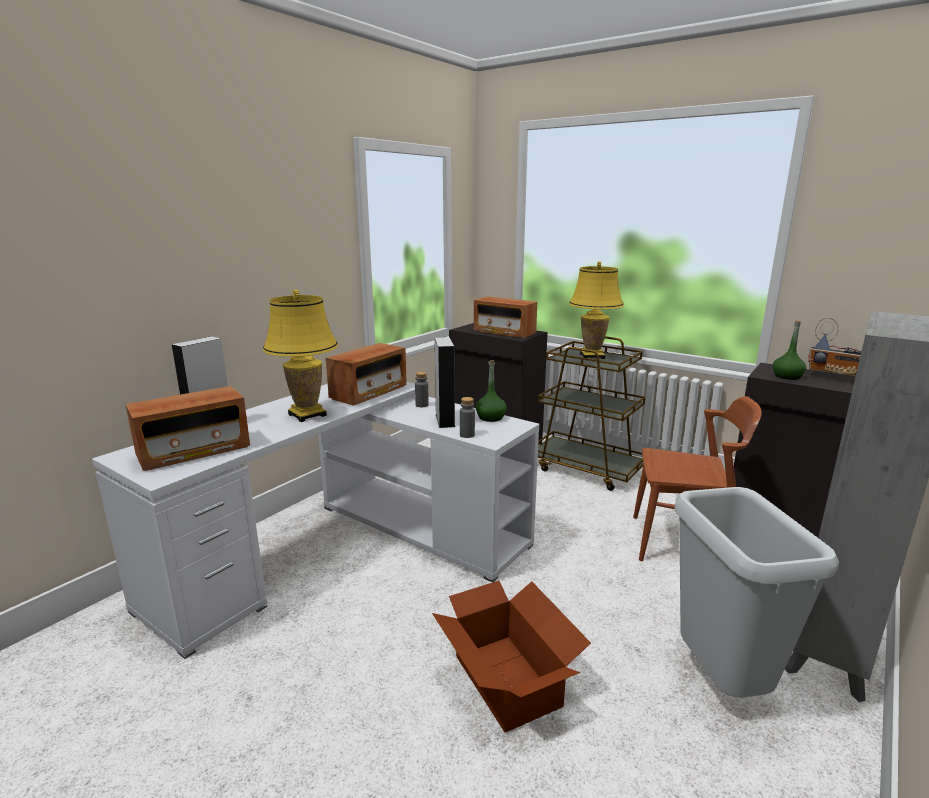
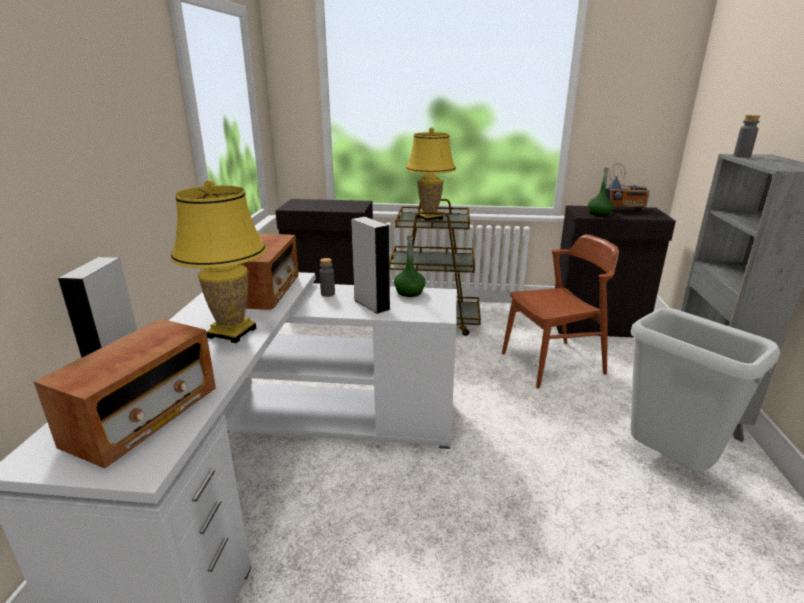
camera: 30 degrees left, 5 degrees up
cardboard box [432,581,591,732] -> none
grey bottle [460,397,475,438] -> grey bottle moved to [733,115,760,158]
radio [474,297,537,338] -> none

